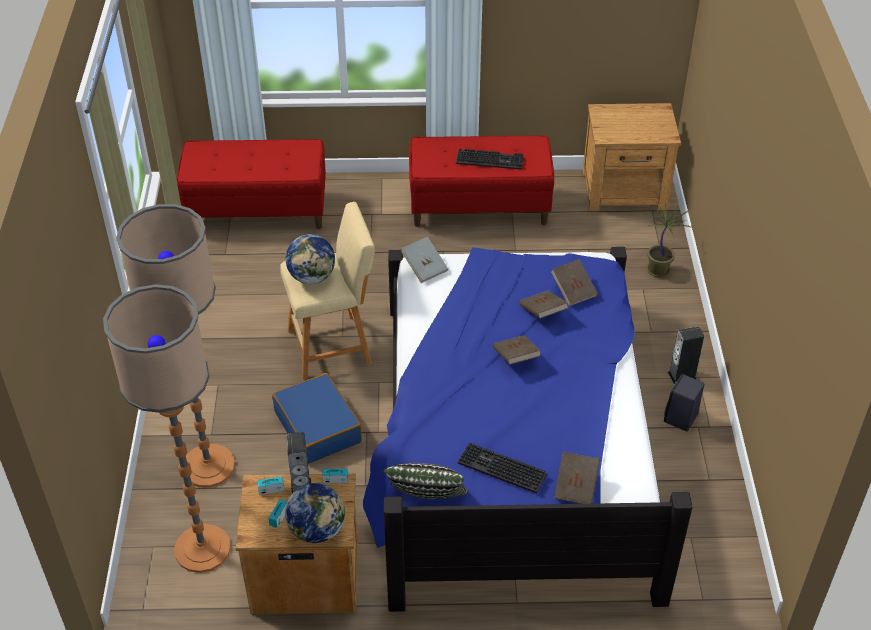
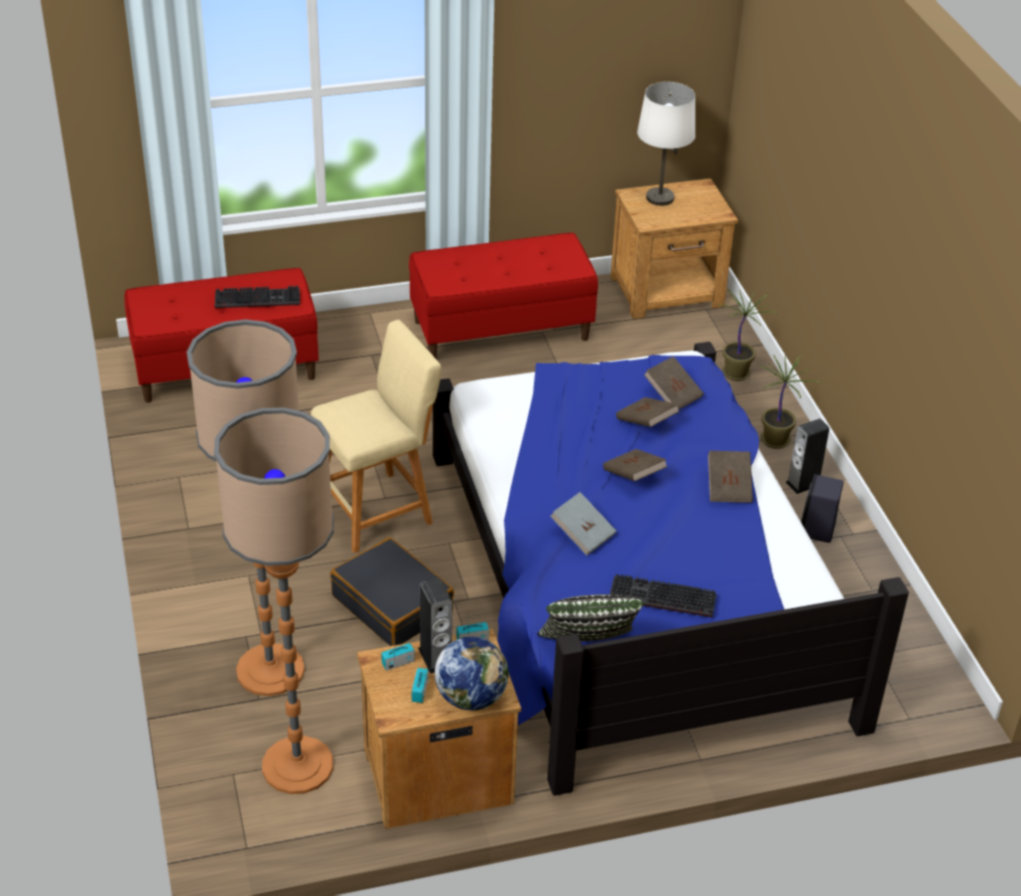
camera: 15 degrees left, 5 degrees down
blue suitcase [272,373,362,464] -> black suitcase [330,537,454,646]
globe [286,234,335,284] -> none
grey book [401,237,448,283] -> grey book moved to [550,492,616,556]
keyboard [456,148,524,170] -> keyboard moved to [215,286,300,308]
brown book [554,452,600,504] -> brown book moved to [708,451,753,503]
none -> white table lamp [637,82,695,206]
none -> potted plant [757,354,822,449]

